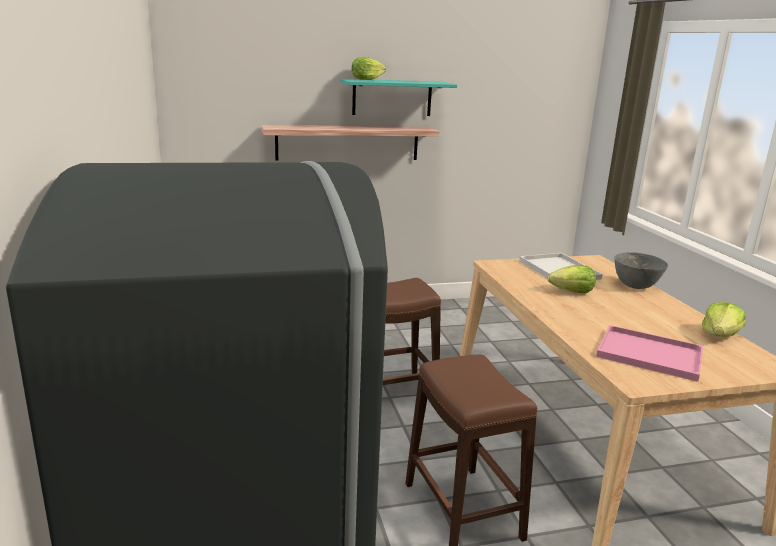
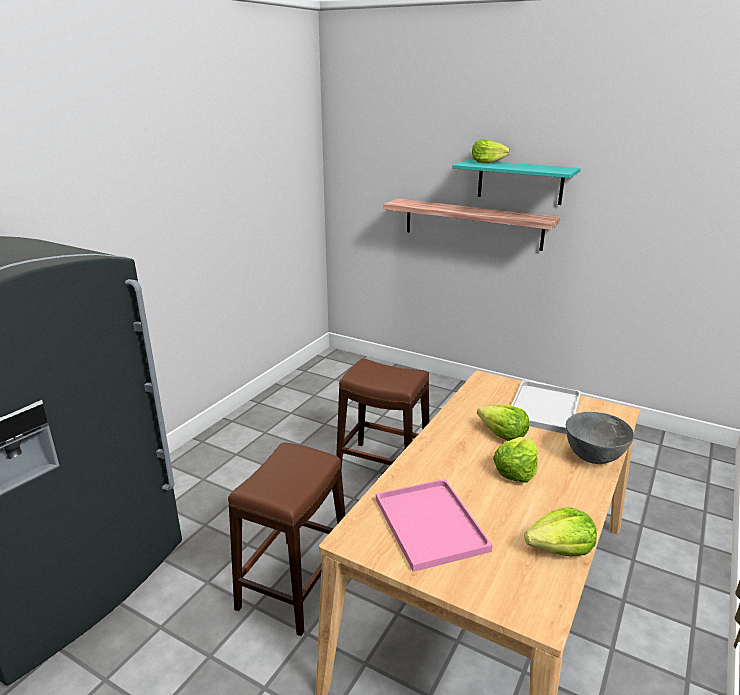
camera: 45 degrees right, 5 degrees up
none -> lettuce [493,437,538,483]

